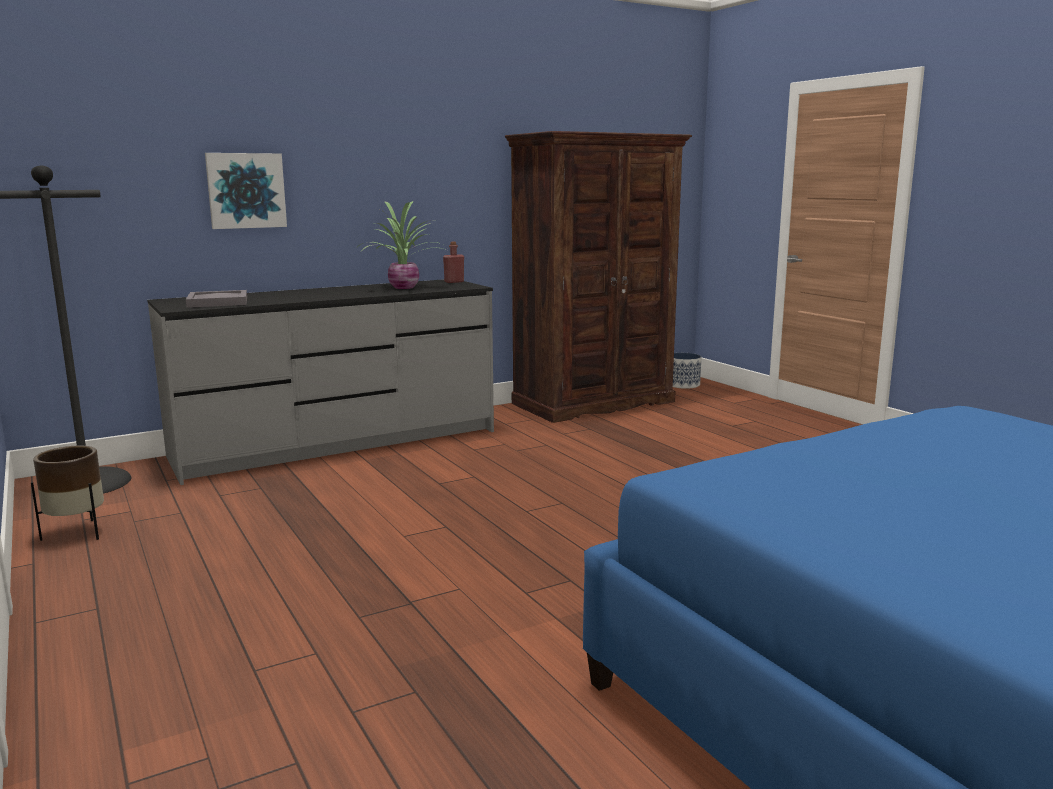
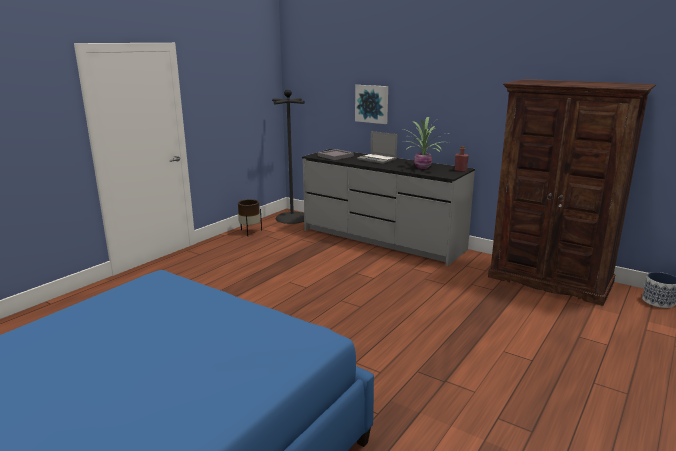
camera: 65 degrees right, 5 degrees up
none -> laptop [357,131,397,164]

